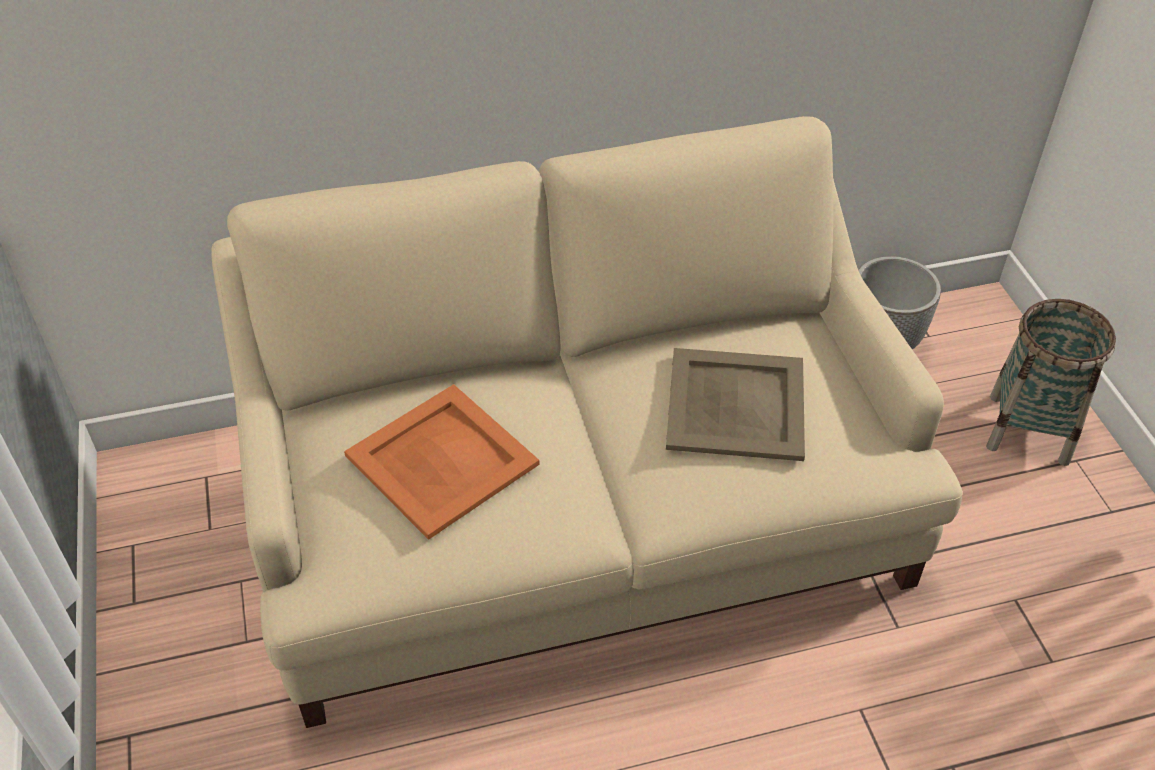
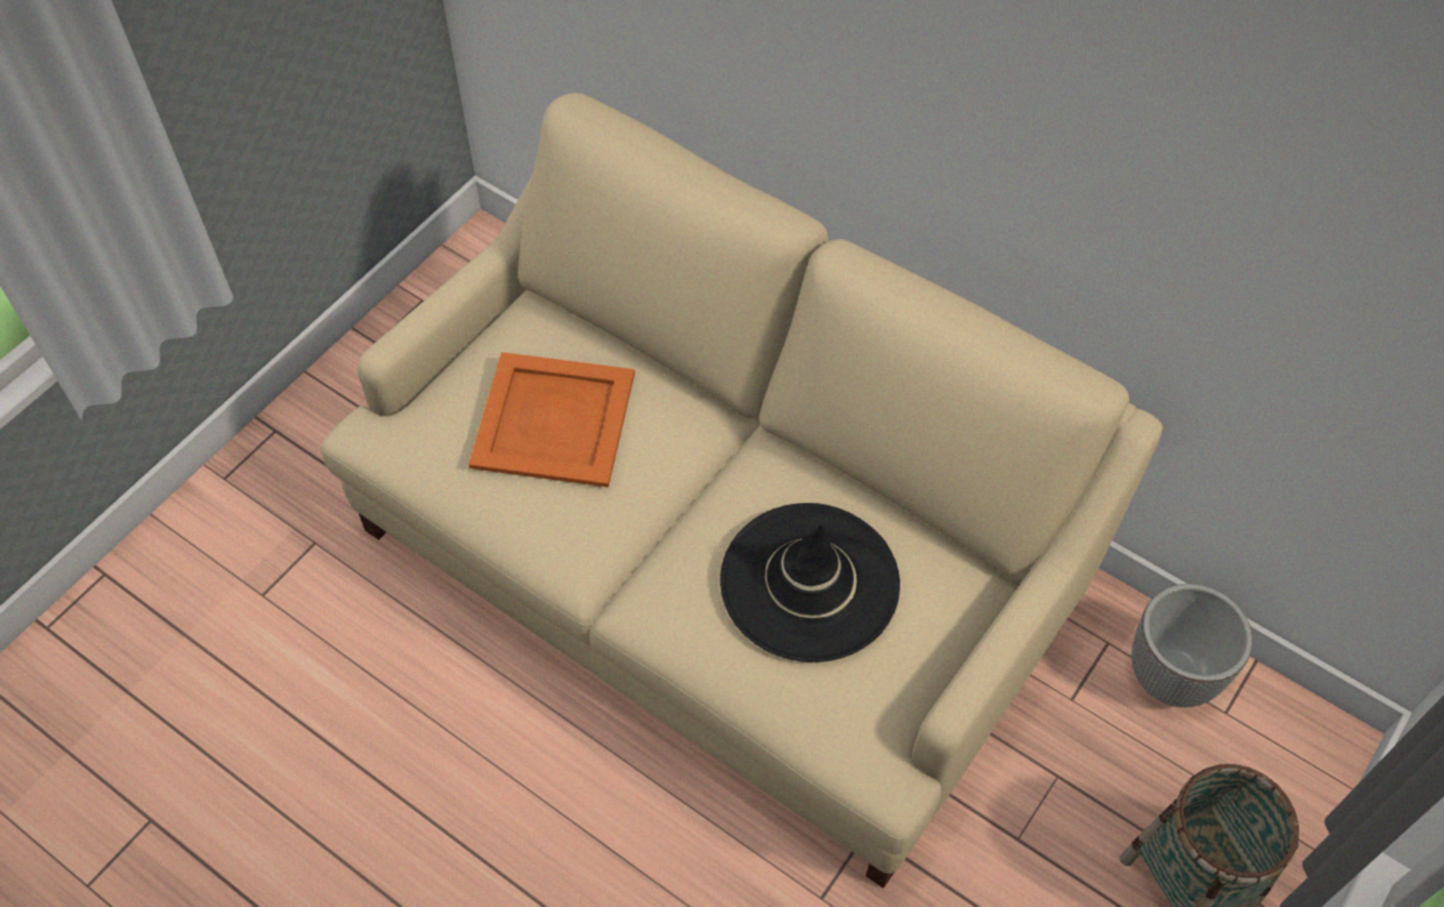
camera: 50 degrees right, 10 degrees up
beige tray [666,348,805,461] -> black hat [720,503,900,662]

